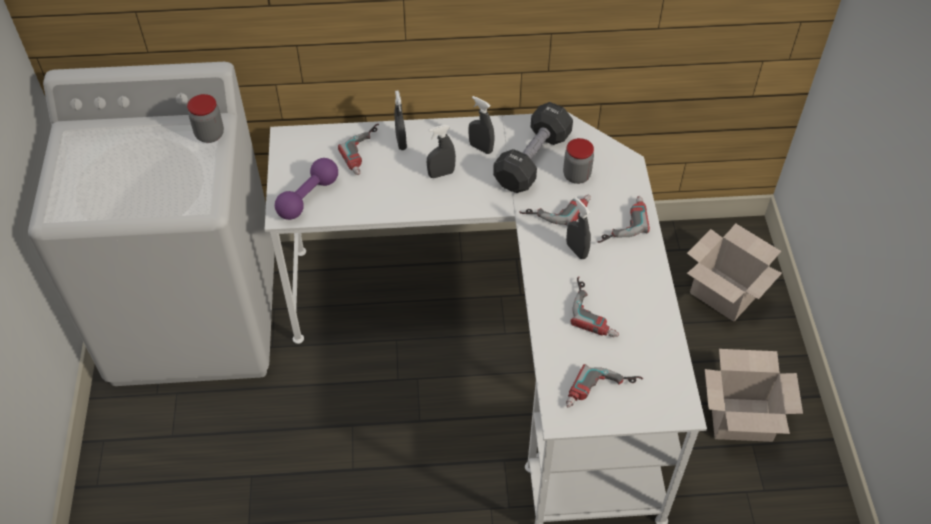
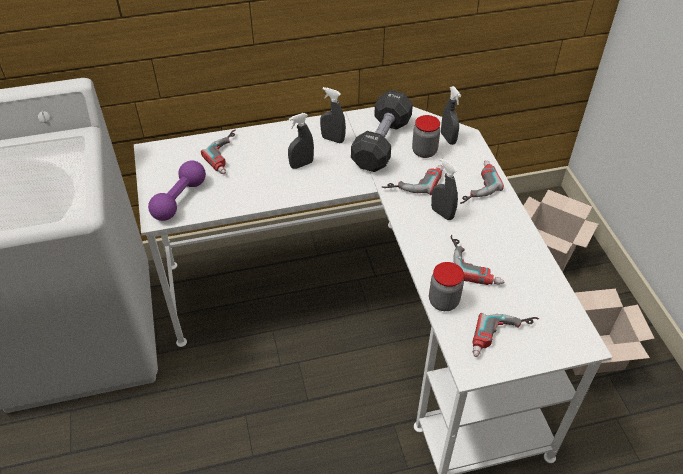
camera: 10 degrees left, 5 degrees down
jar [187,94,224,143] -> jar moved to [429,262,464,311]
grey spray bottle [394,90,407,150] -> grey spray bottle moved to [441,86,461,145]

